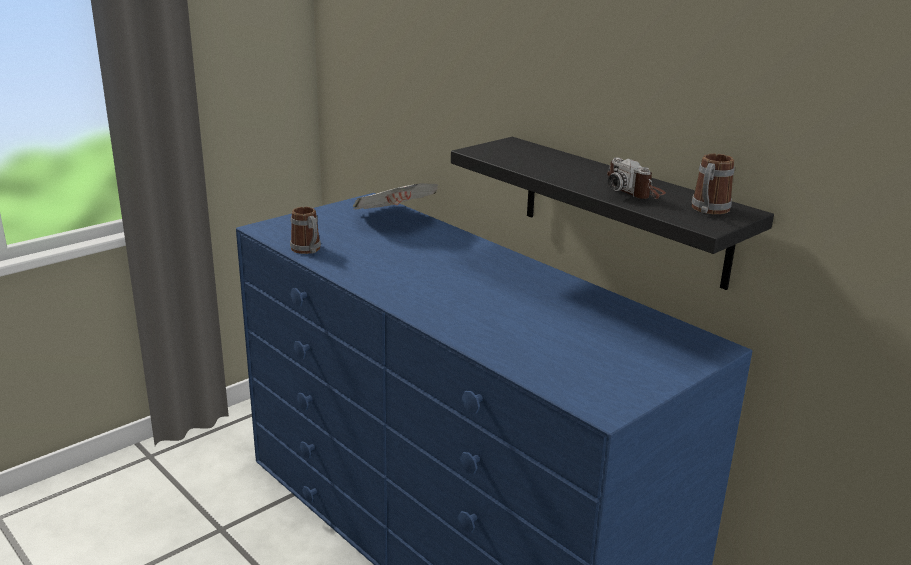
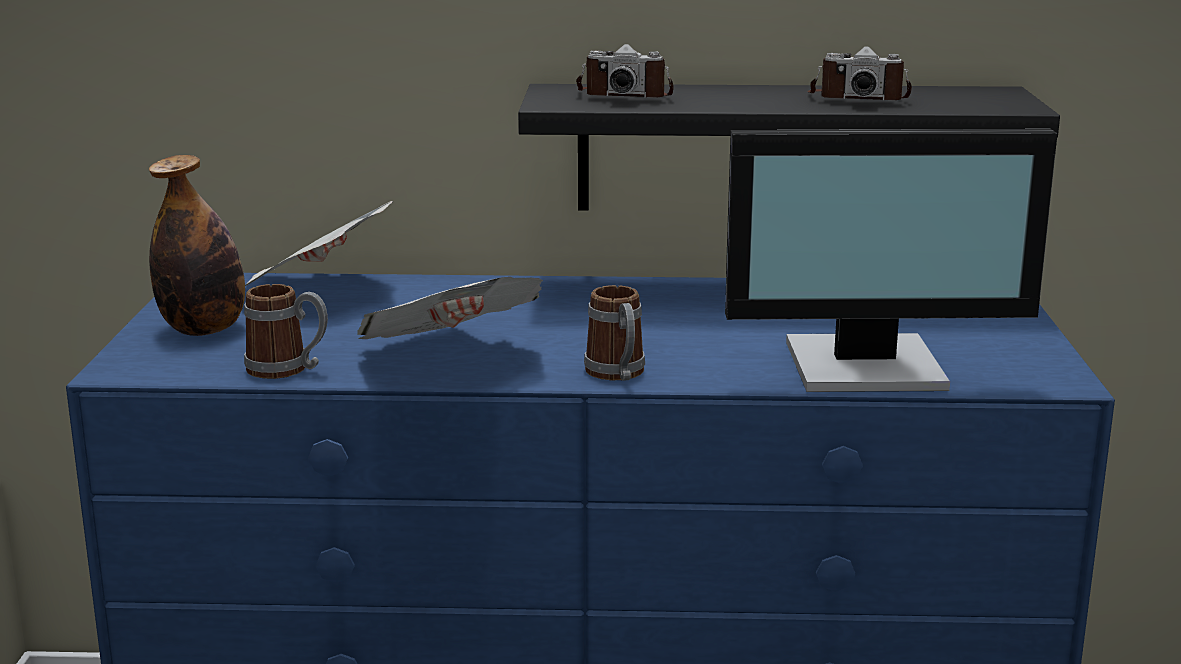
camera: 45 degrees left, 5 degrees down
mug [691,154,735,214] -> mug moved to [584,285,645,381]
none -> bottle [149,155,245,336]
none -> newspaper [357,277,543,339]
none -> camera [576,44,673,98]
none -> monitor [725,129,1058,392]

